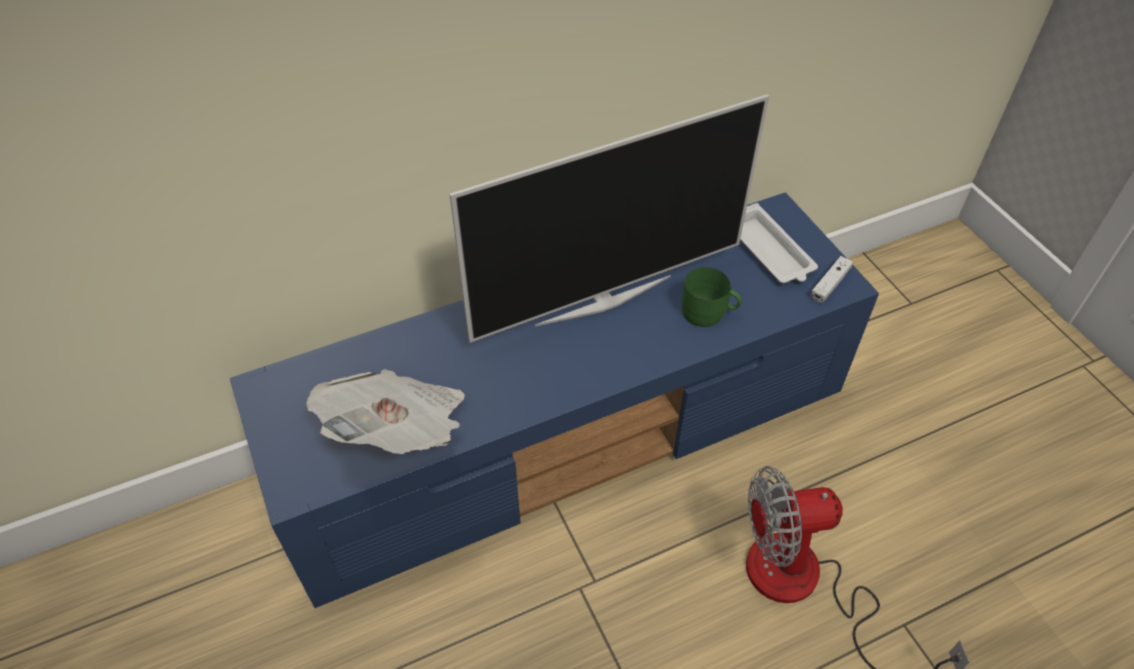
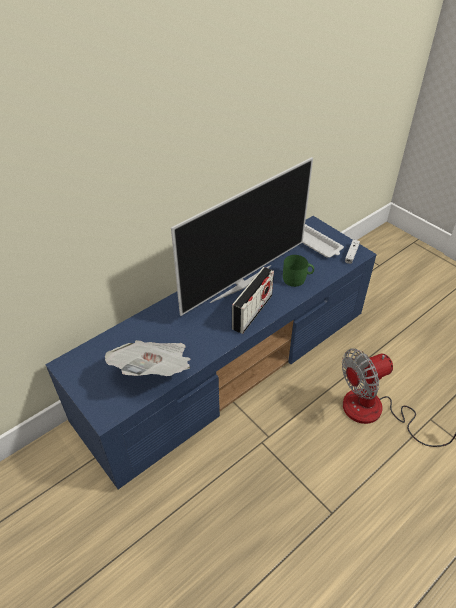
camera: 15 degrees left, 5 degrees down
none -> radio [232,267,274,334]

